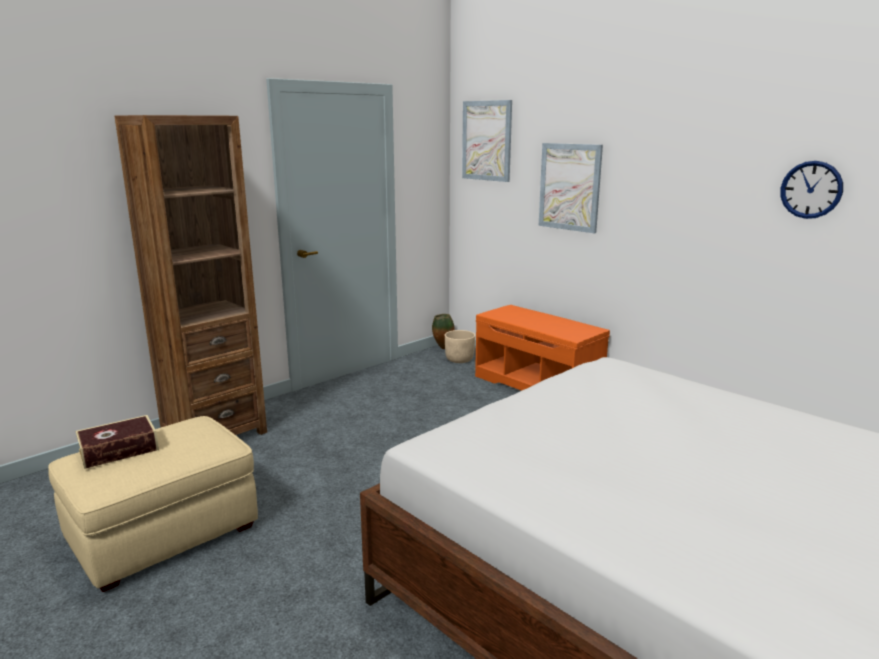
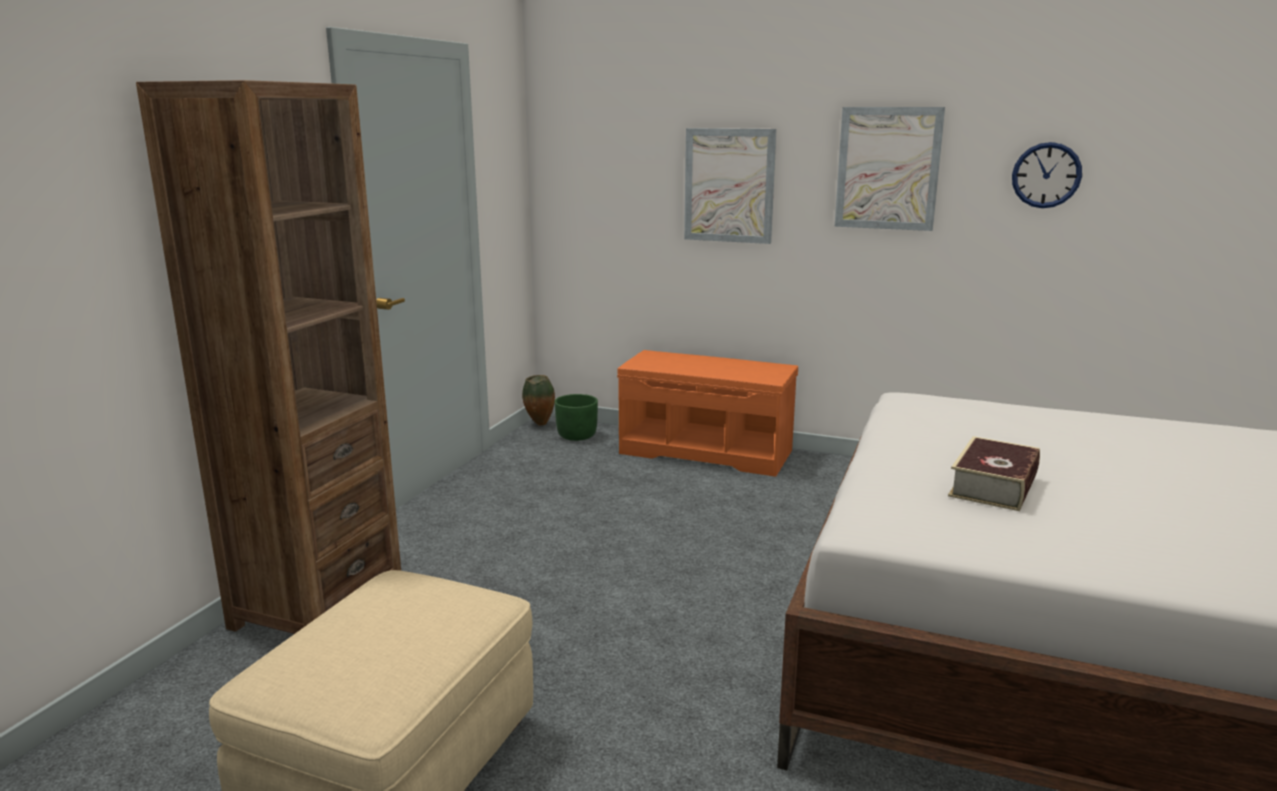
camera: 25 degrees left, 0 degrees up
book [75,415,159,469] -> book moved to [948,436,1040,511]
beige planter [445,330,475,363] -> green planter [555,394,598,441]
picture [462,100,512,182] -> picture moved to [835,107,945,231]

